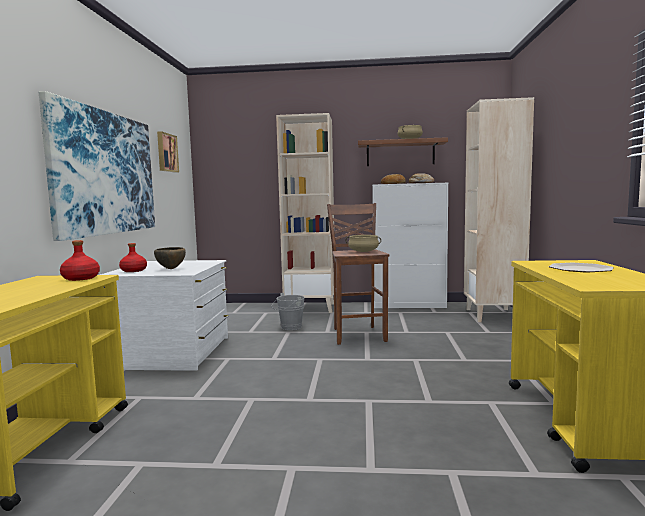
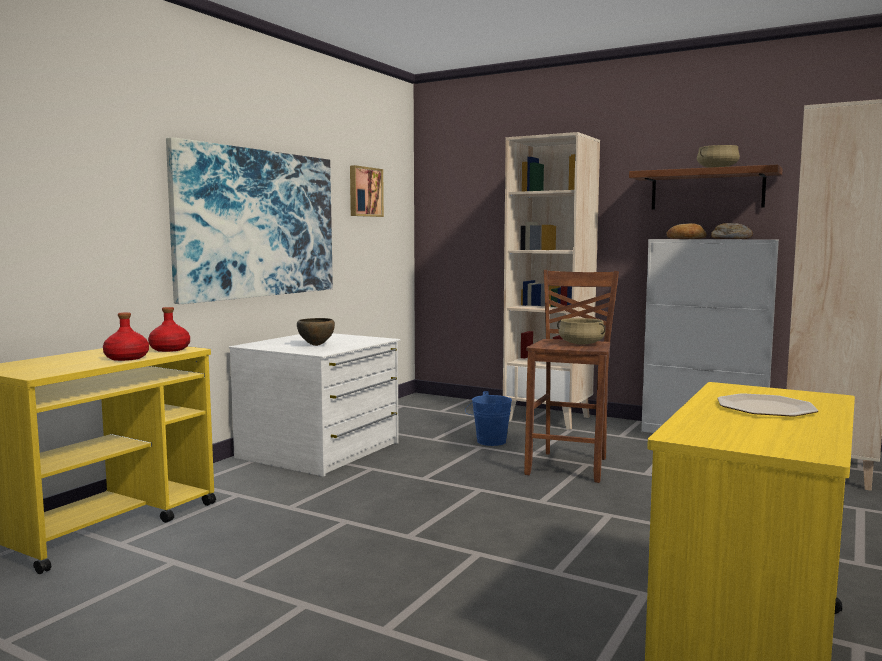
camera: 25 degrees right, 0 degrees up
red bottle [119,243,147,272] -> red bottle moved to [103,312,149,361]
grey bucket [272,293,305,330] -> blue bucket [465,391,512,446]

